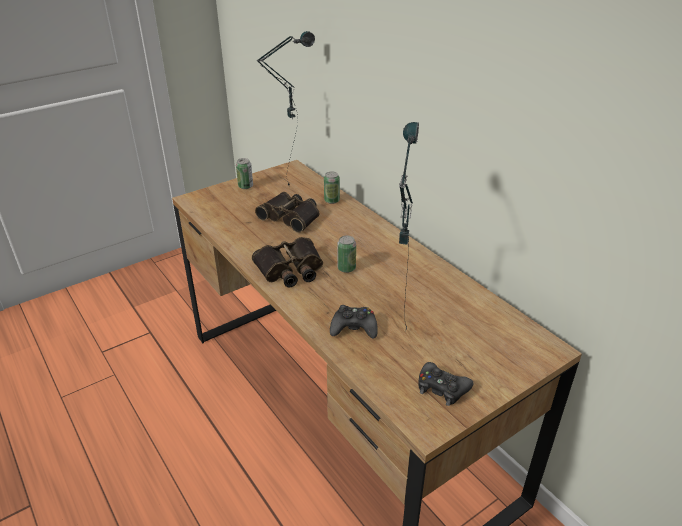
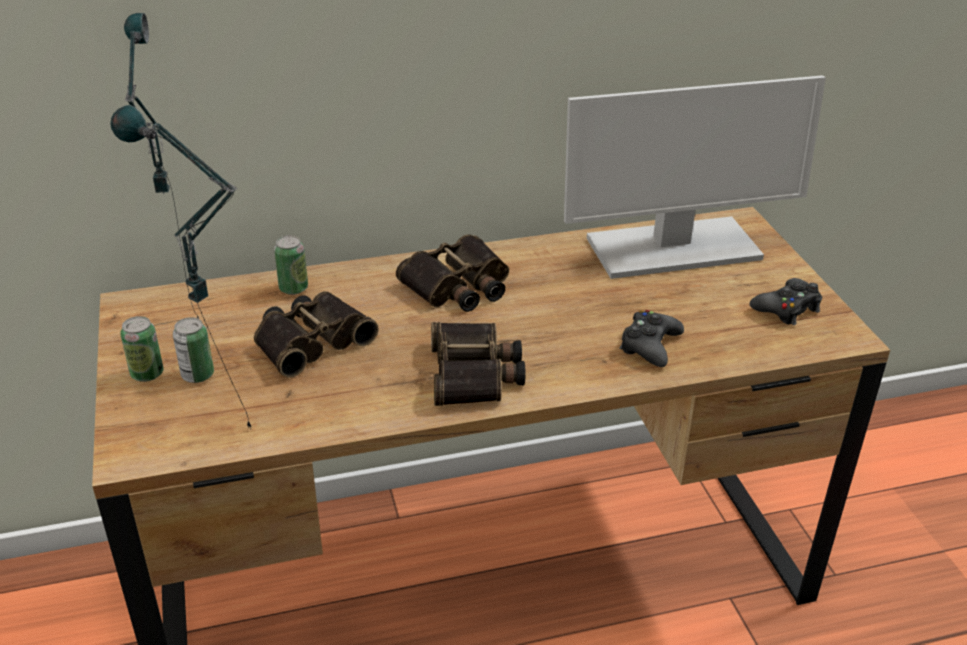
camera: 70 degrees left, 0 degrees up
can [337,235,356,273] -> can moved to [173,317,214,383]
table lamp [399,122,419,330] -> table lamp moved to [111,105,251,429]
none -> binoculars [396,234,509,312]
none -> monitor [564,75,826,279]

